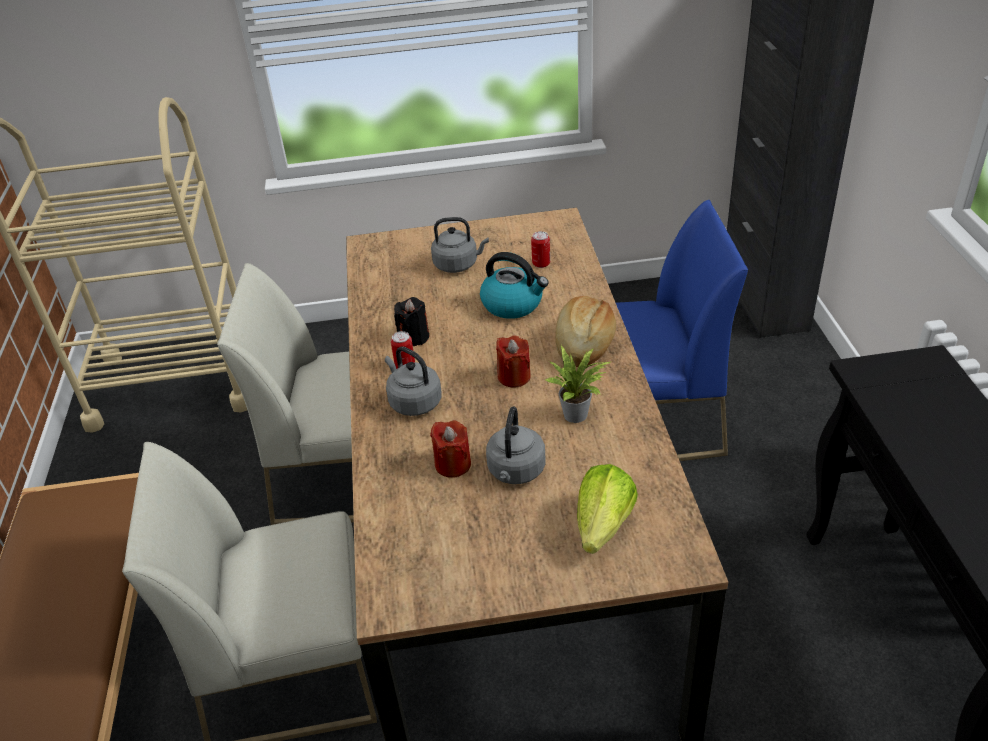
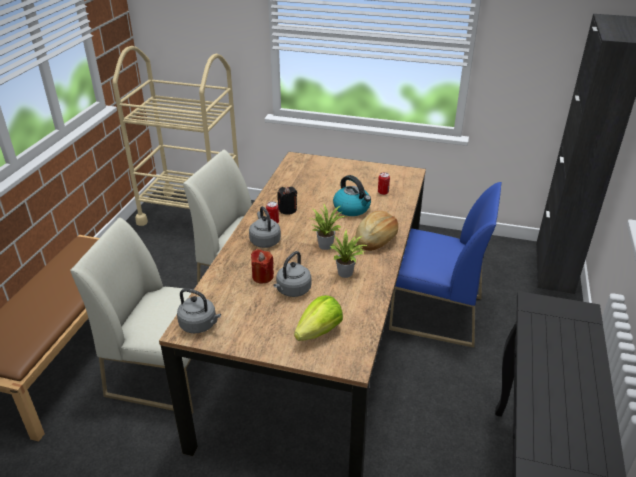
camera: 20 degrees right, 5 degrees down
grey kettle [431,217,489,273] -> grey kettle moved to [177,288,221,333]
red candle [496,335,531,388] -> potted plant [310,204,346,250]

